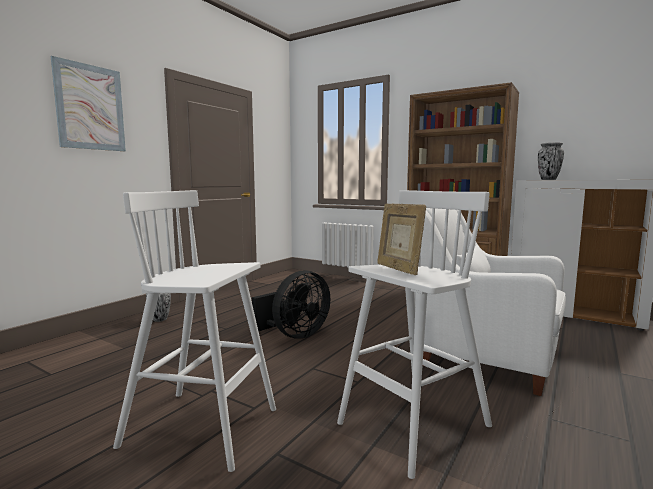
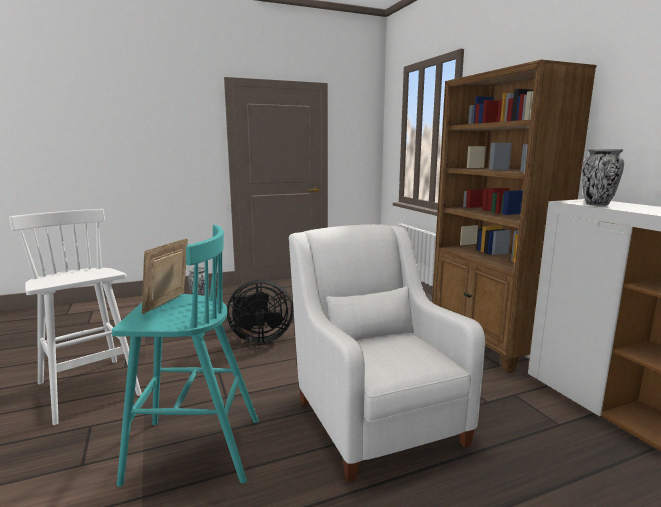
camera: 35 degrees right, 5 degrees up
picture [51,56,126,151] -> none
white stool [337,190,492,479] -> turquoise stool [112,225,259,487]

